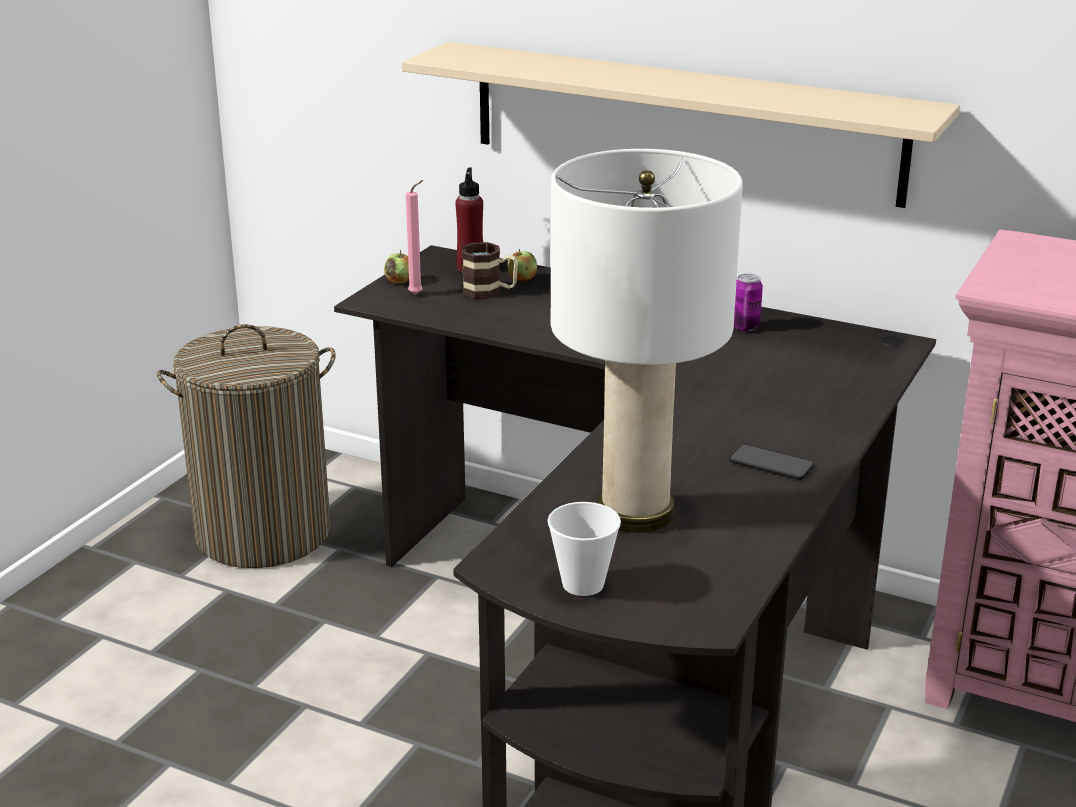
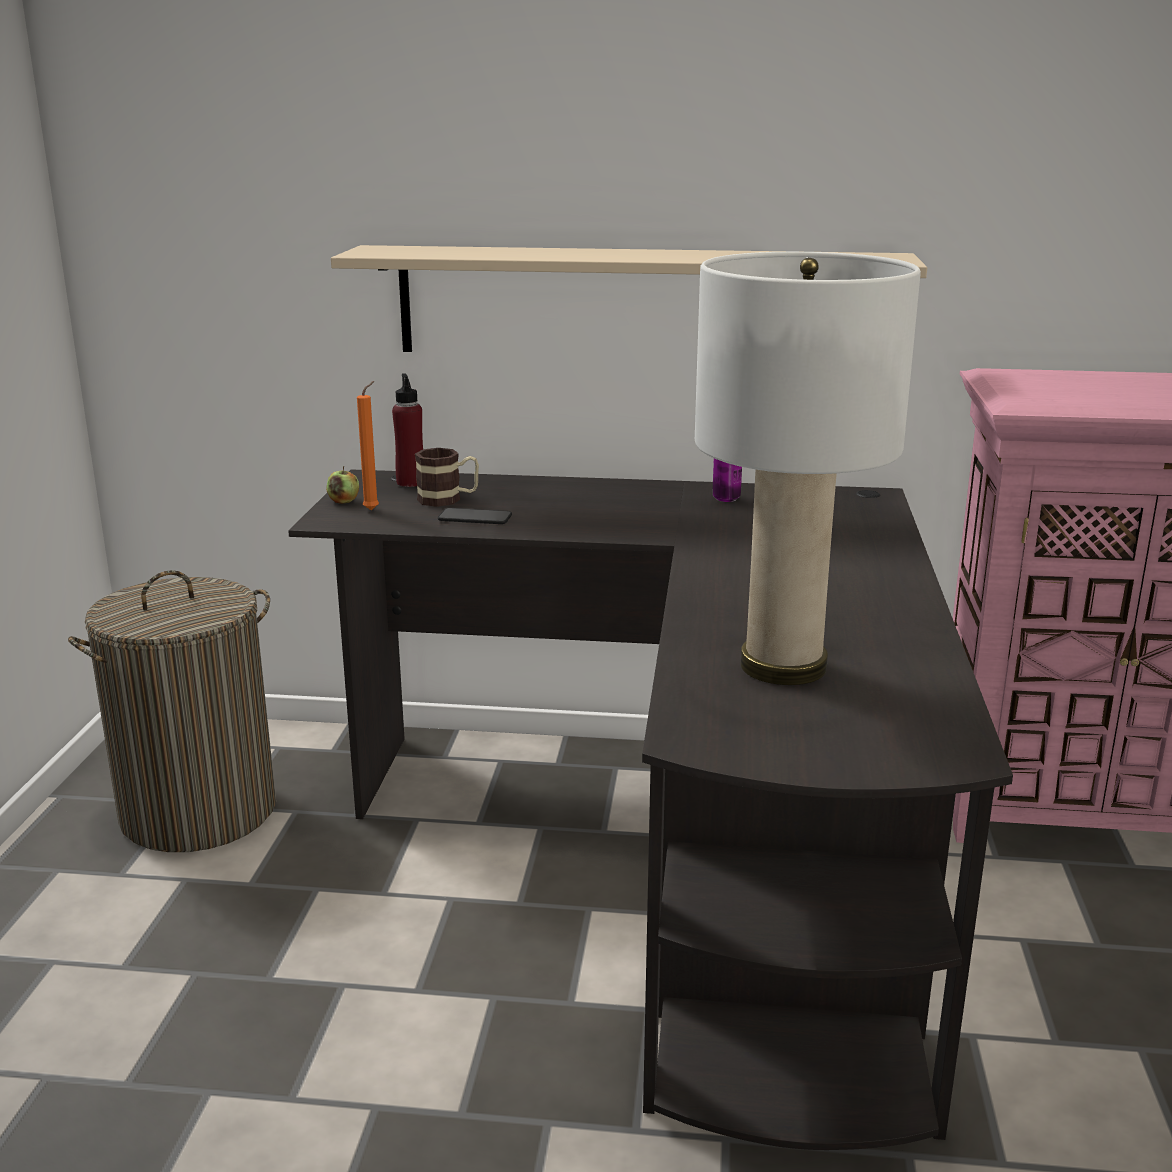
camera: 20 degrees left, 5 degrees down
pink candle [406,180,423,295] -> orange candle [357,381,379,510]
apple [507,249,537,282] -> none
cup [548,502,621,596] -> none
phone [729,444,814,480] -> phone moved to [438,508,512,524]

